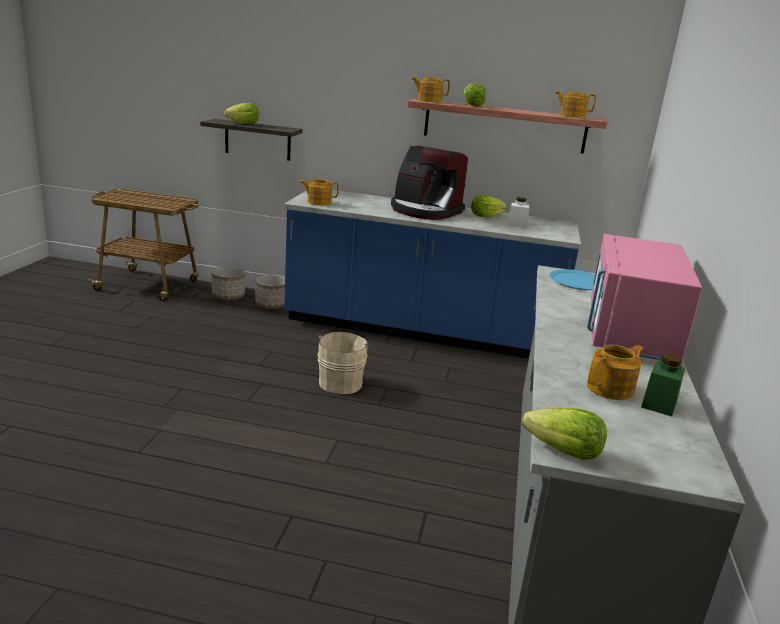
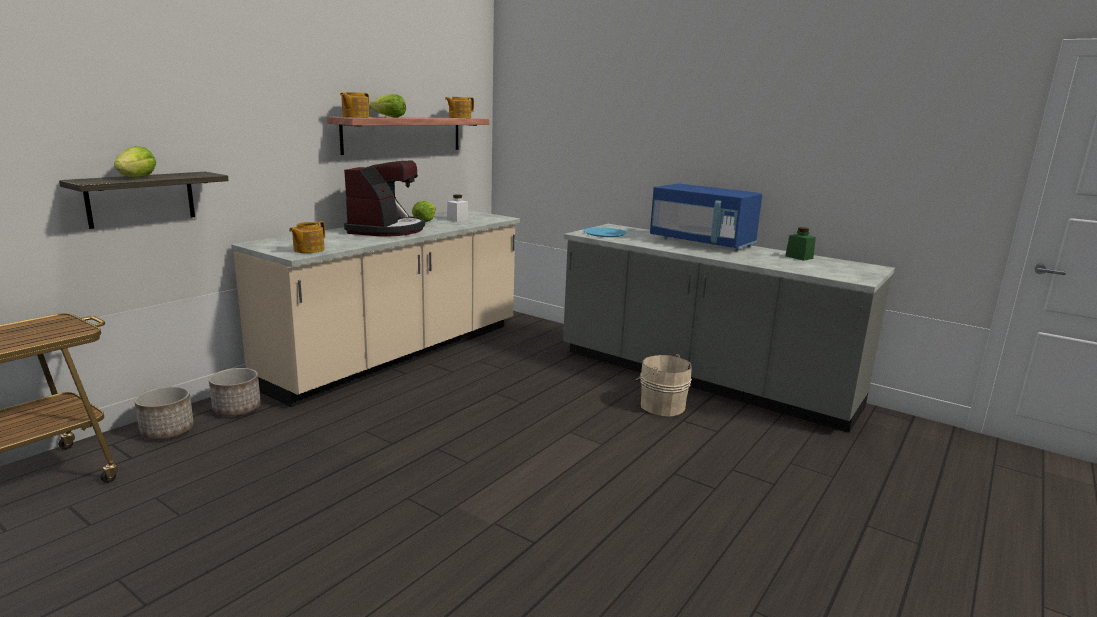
camera: 65 degrees left, 5 degrees down
blue counter [284,190,581,359] -> beige counter [231,210,520,407]
beige bucket [317,332,371,394] -> beige bucket moved to [636,354,692,417]
coffee machine [391,146,468,220] -> coffee machine turned 45 degrees counterclockwise [344,160,425,236]
lettuce [522,407,607,460] -> none
teapot [587,345,643,400] -> none
pink microwave [588,234,702,364] -> blue microwave [650,184,762,252]

